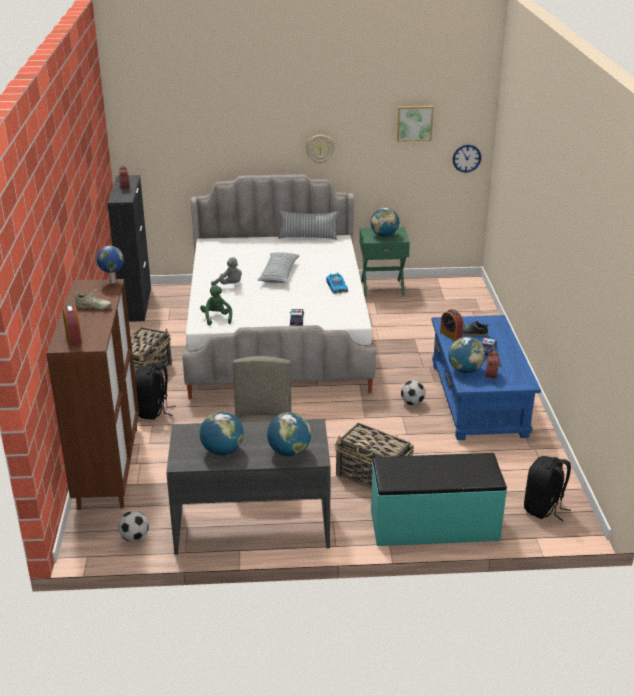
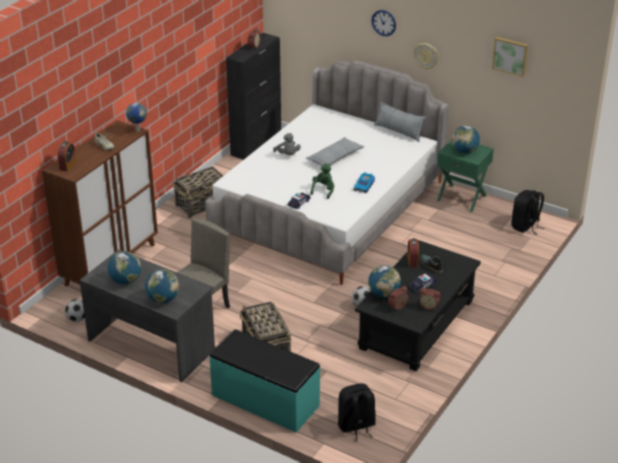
camera: 35 degrees right, 5 degrees up
black backpack [135,364,176,420] -> black backpack moved to [511,190,544,235]
green plush toy [200,285,232,326] -> green plush toy moved to [310,163,334,199]
blue coffee table [432,315,541,440] -> black coffee table [355,240,481,371]
wall clock [453,145,481,173] -> wall clock moved to [371,10,396,36]
none -> alarm clock [419,288,440,310]

